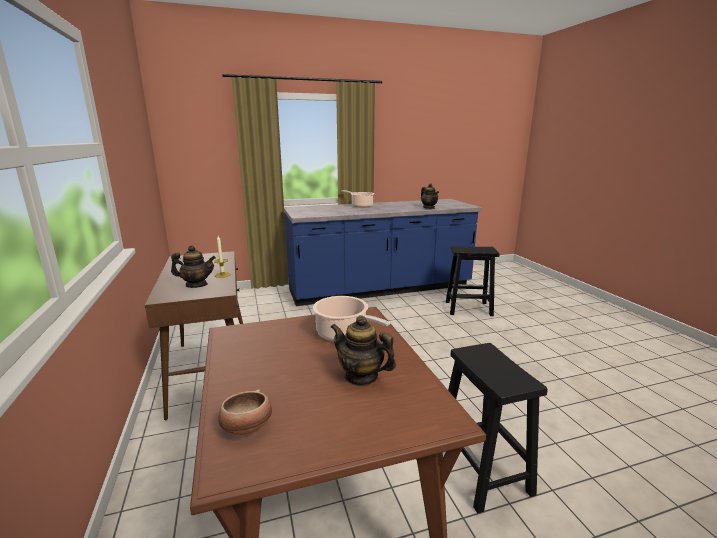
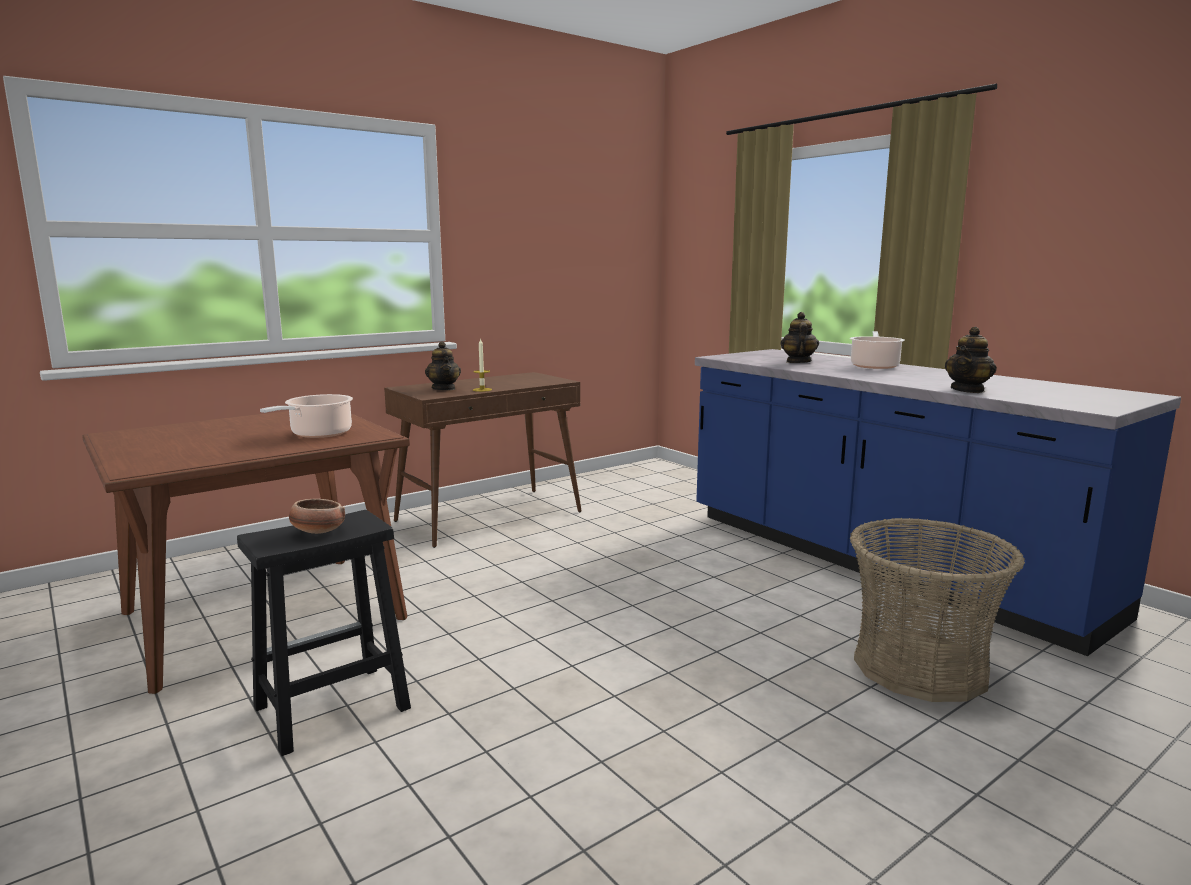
camera: 70 degrees right, 5 degrees down
bowl [218,389,272,435] -> bowl moved to [289,499,345,534]
teapot [331,315,396,386] -> teapot moved to [780,312,819,363]
black stool [446,246,499,316] -> basket [850,518,1025,702]

